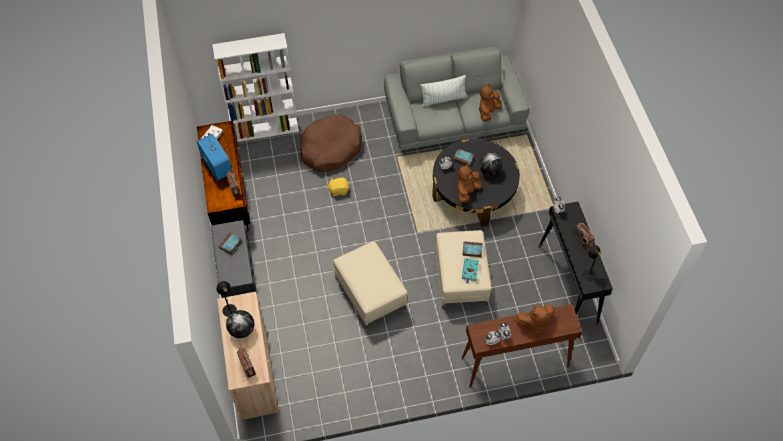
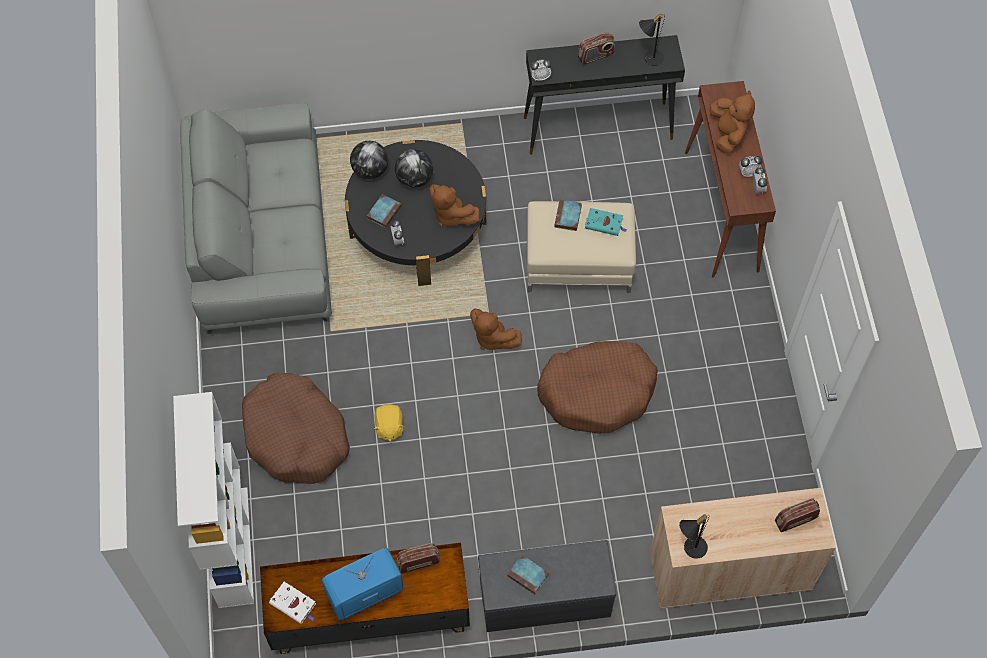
camera: 85 degrees left, 5 degrees up
globe [226,310,254,338] -> globe moved to [350,141,388,179]
beige ottoman [333,241,408,330] -> brown dog bed [537,341,658,434]
pillow [420,75,467,107] -> none
brown plush toy [479,84,502,121] -> brown plush toy moved to [470,308,522,350]

